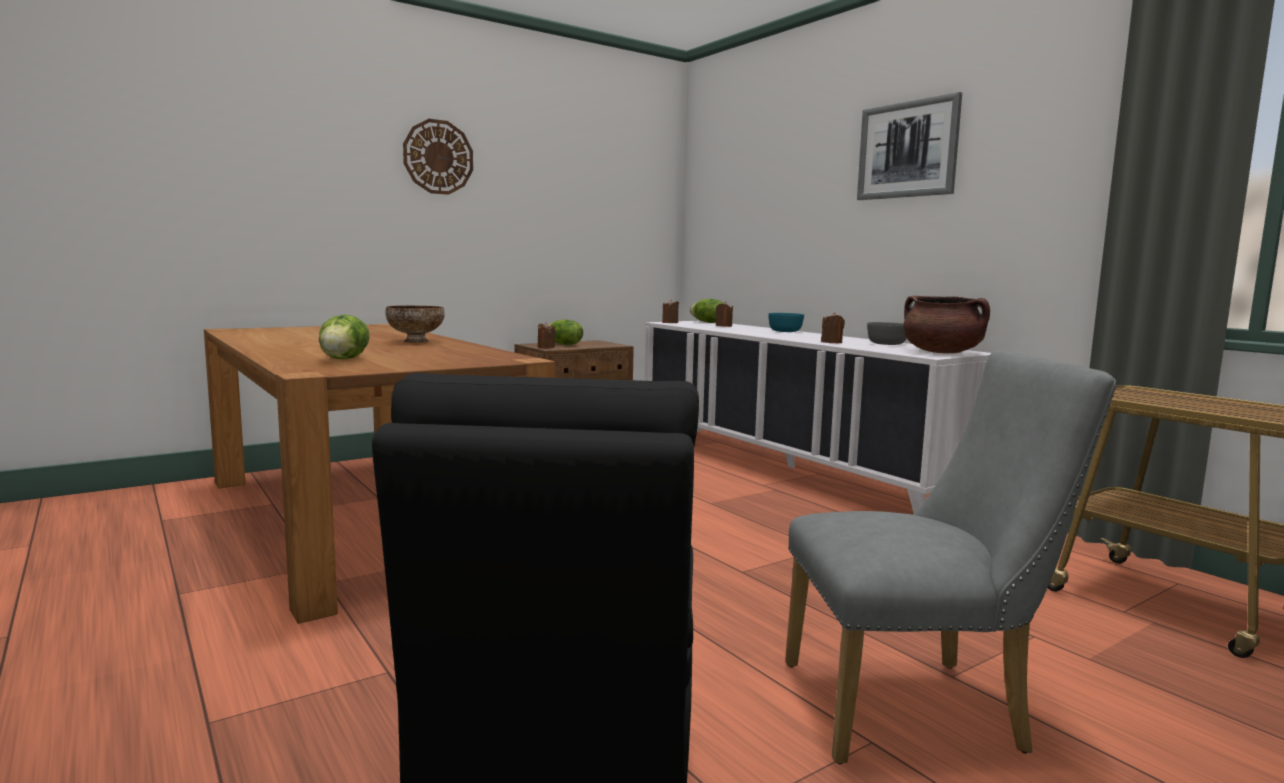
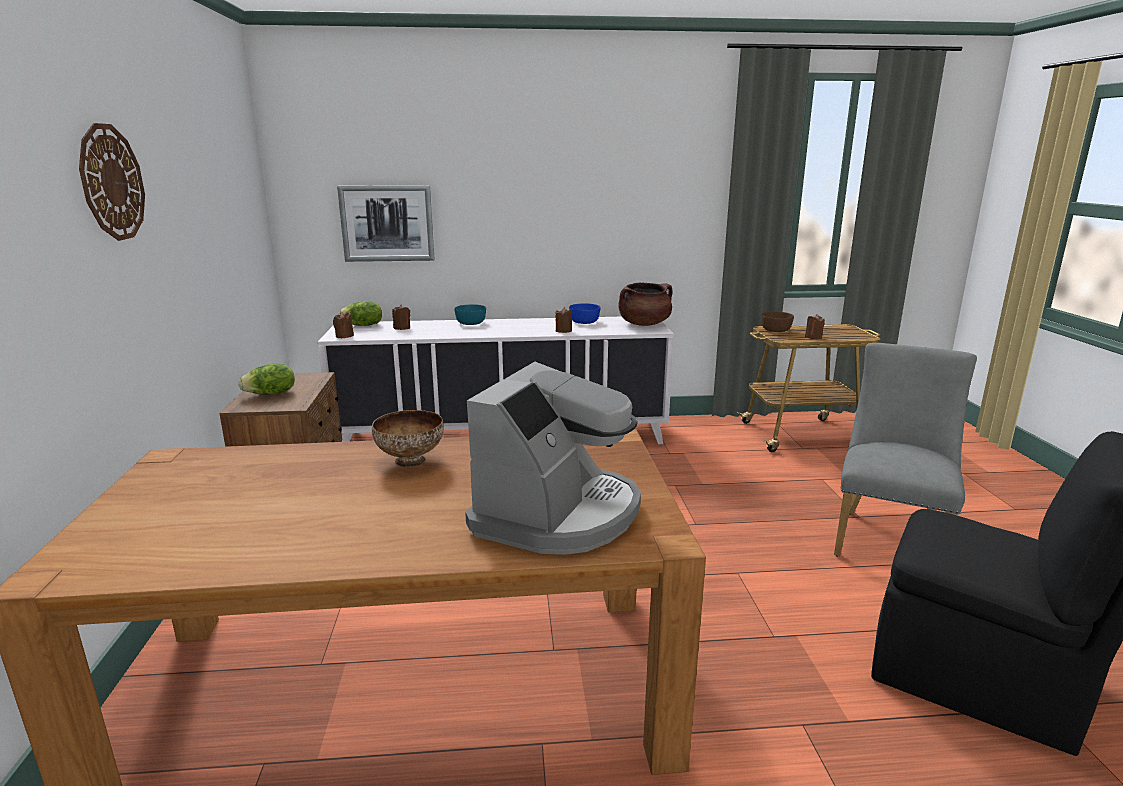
camera: 60 degrees left, 10 degrees up
lettuce [319,315,370,359] -> coffee machine [465,362,641,555]
brown candle [538,322,555,348] -> brown candle moved to [805,314,825,339]
picture [857,92,962,200] -> picture moved to [337,185,435,262]
grey bowl [867,322,907,345] -> blue bowl [569,303,601,324]
none -> brown bowl [761,311,794,332]

